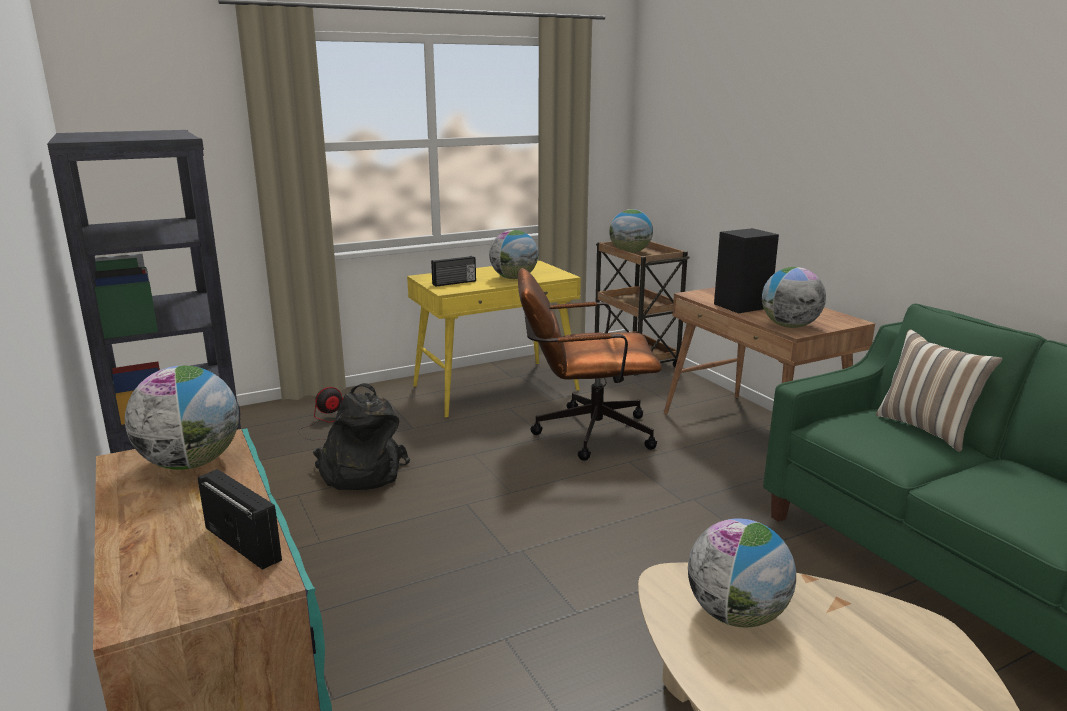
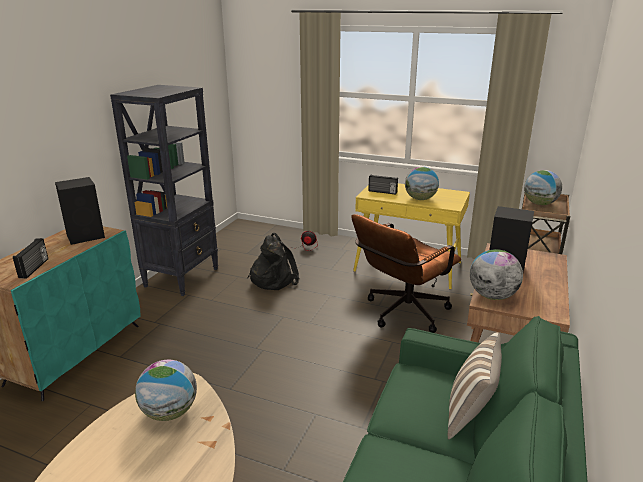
camera: 50 degrees right, 5 degrees up
globe [125,365,239,470] -> black speaker [55,177,105,245]
brown office chair [518,268,662,461] -> brown office chair turned 90 degrees counterclockwise [351,214,461,333]

